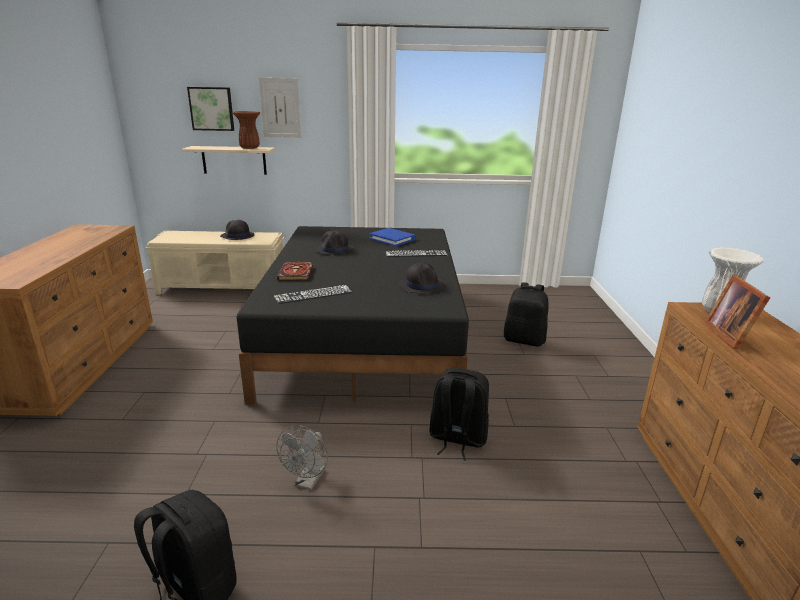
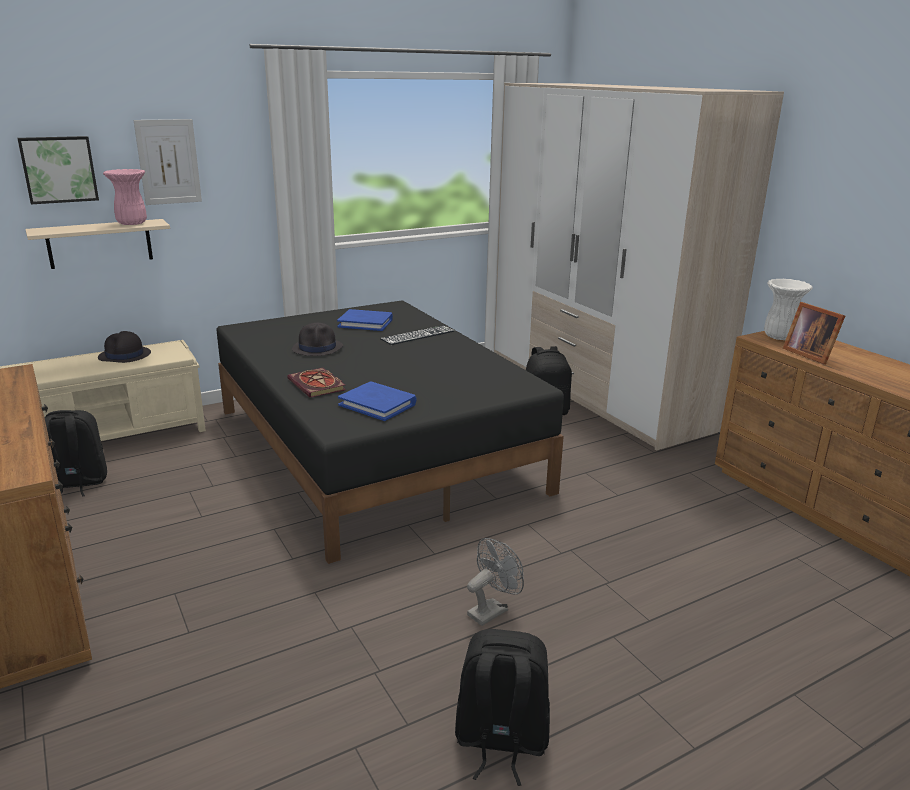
camera: 30 degrees left, 0 degrees up
brown vase [233,111,260,149] -> pink vase [103,169,147,225]
keyboard [274,285,353,304] -> blue book [338,381,417,421]
grey fan [276,425,328,490] -> grey fan turned 120 degrees counterclockwise [467,538,524,626]
black hat [399,262,445,293] -> none
black backpack [429,368,489,461] -> black backpack moved to [44,410,107,497]
none -> wardrobe [494,83,784,451]

